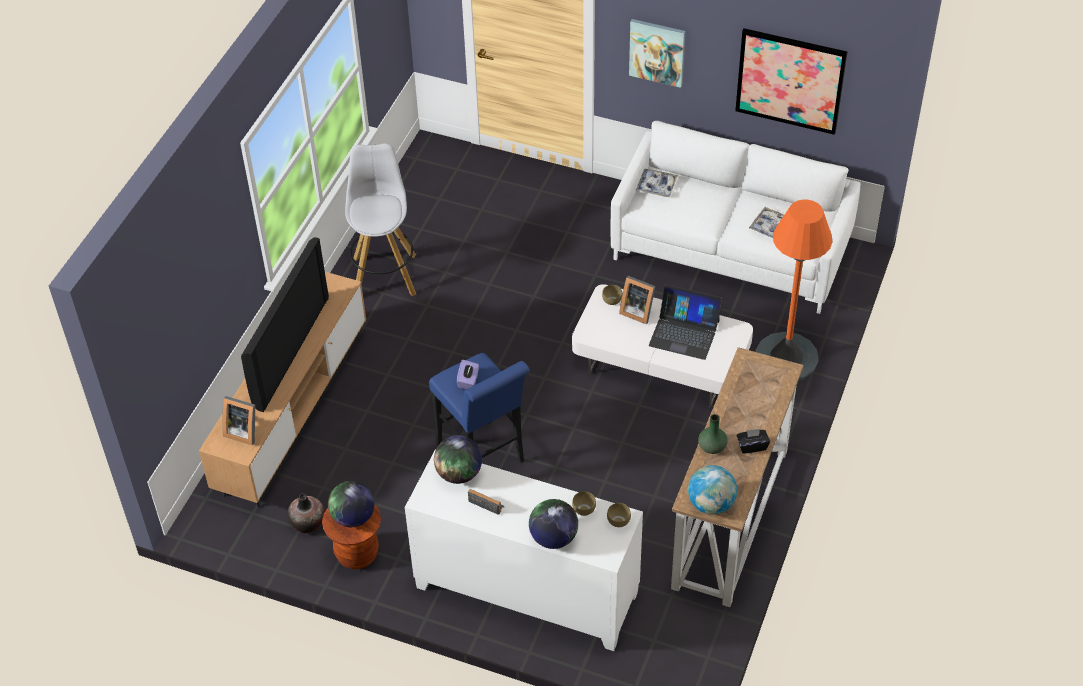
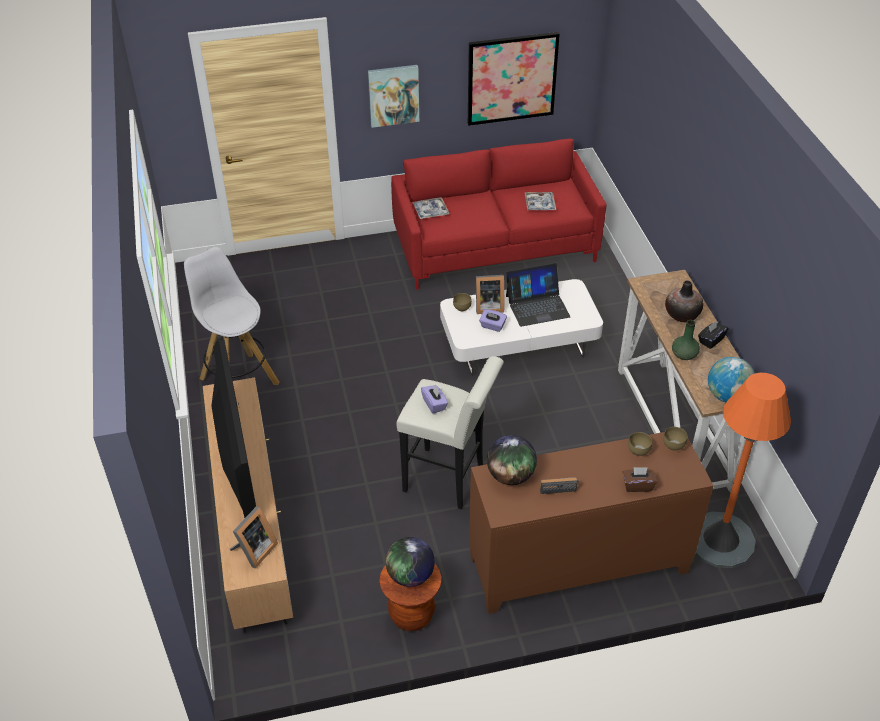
camera: 35 degrees left, 5 degrees down
picture frame [222,396,255,446] -> picture frame turned 45 degrees counterclockwise [230,507,278,569]
vase [287,494,325,533] -> vase moved to [665,280,703,322]
white cabinet [405,450,643,651] -> brown cabinet [469,429,714,614]
blue stool [429,353,530,463] -> white stool [396,356,504,509]
globe [529,499,578,549] -> brown tissue box [623,467,657,492]
white sofa [611,121,860,314] -> red sofa [391,139,606,290]
orange floor lamp [755,200,832,380] -> orange floor lamp moved to [695,373,791,568]
none -> purple tissue box [479,309,507,332]

